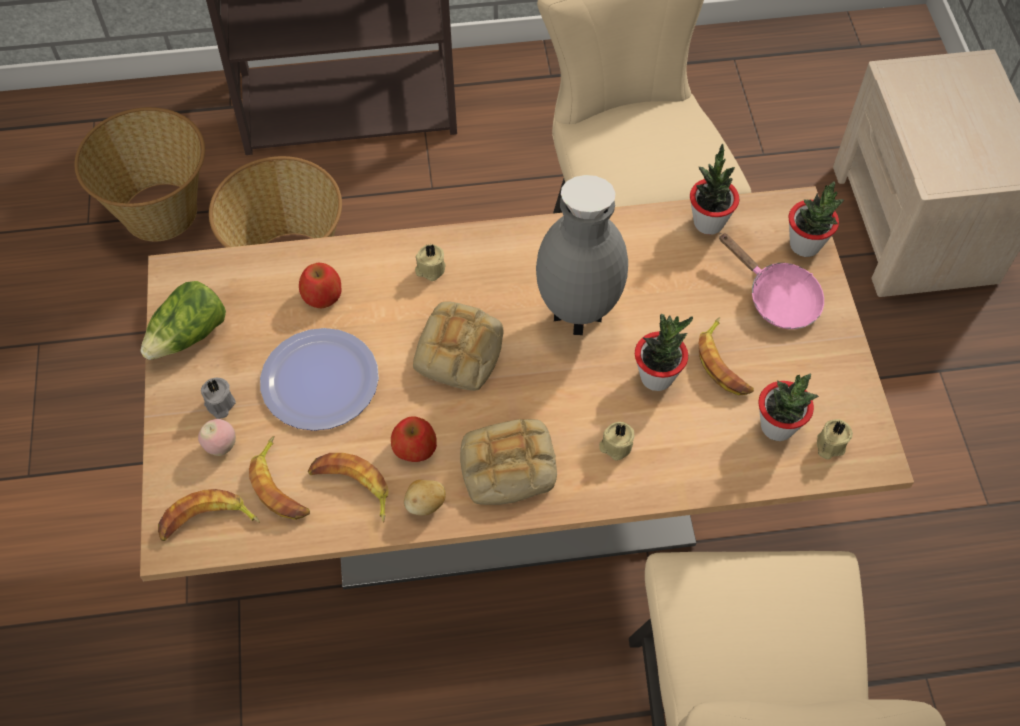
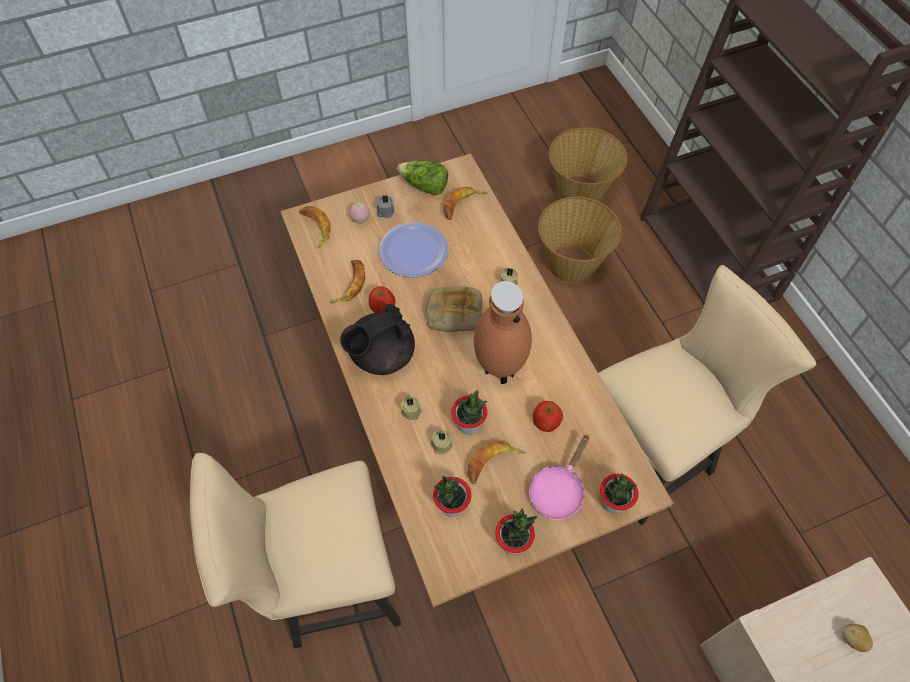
camera: 75 degrees right, 0 degrees up
banana [249,436,310,520] -> banana moved to [443,187,487,220]
apple [299,263,342,309] -> apple moved to [533,401,563,432]
potato [404,480,446,516] -> potato moved to [843,624,873,652]
bread [460,419,557,505] -> black teapot [340,304,415,375]
grey vase [536,175,628,335] -> brown vase [474,281,532,384]
potted plant [690,144,739,235] -> potted plant moved to [495,508,537,555]
beige candle [817,419,853,460] -> beige candle moved to [430,430,453,454]

